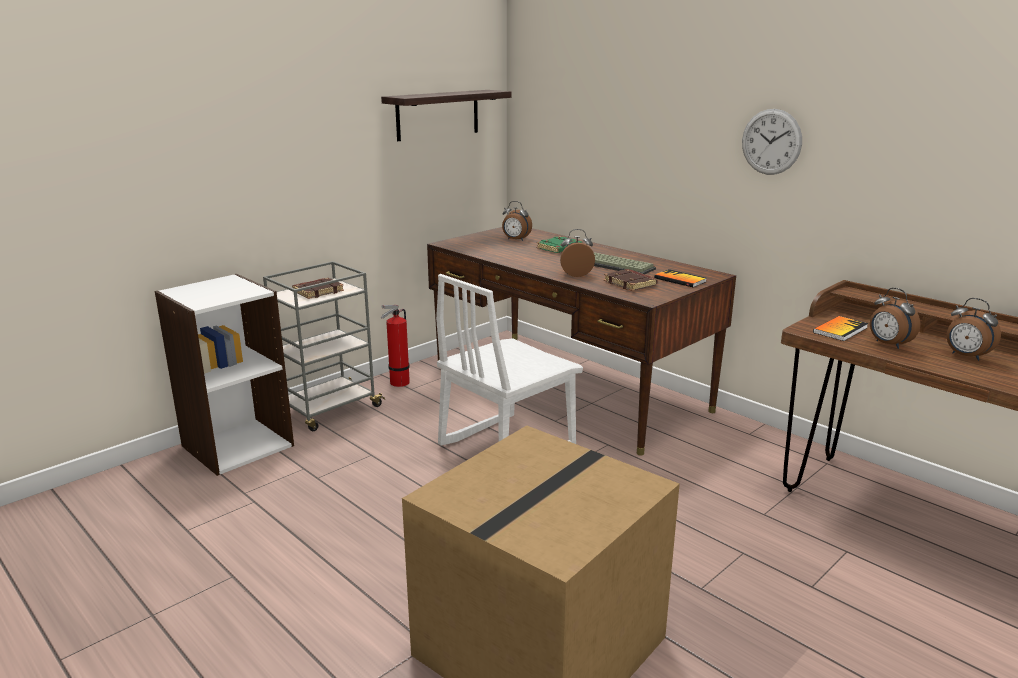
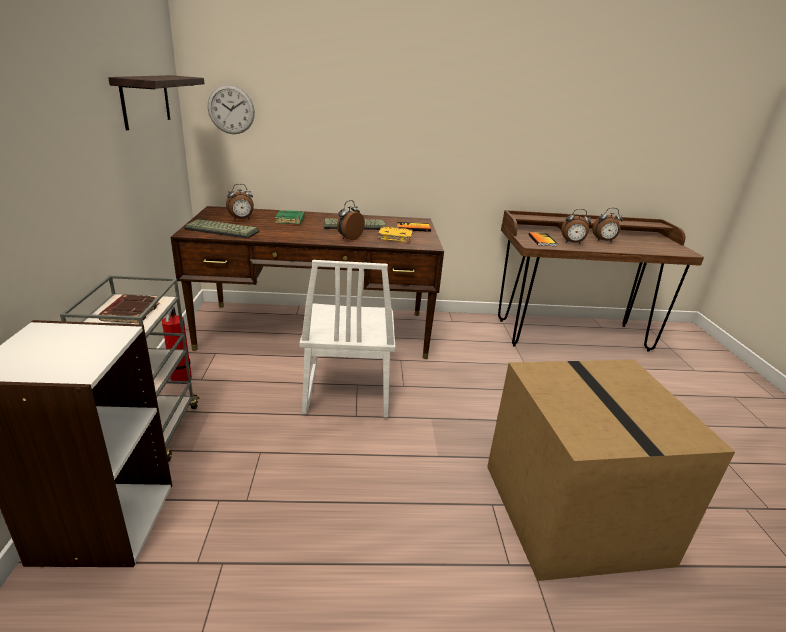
camera: 50 degrees left, 5 degrees up
brown book [604,269,658,291] -> yellow book [378,227,413,242]
wall clock [742,109,802,175] -> wall clock moved to [208,84,255,134]
none -> keyboard [184,219,259,239]

